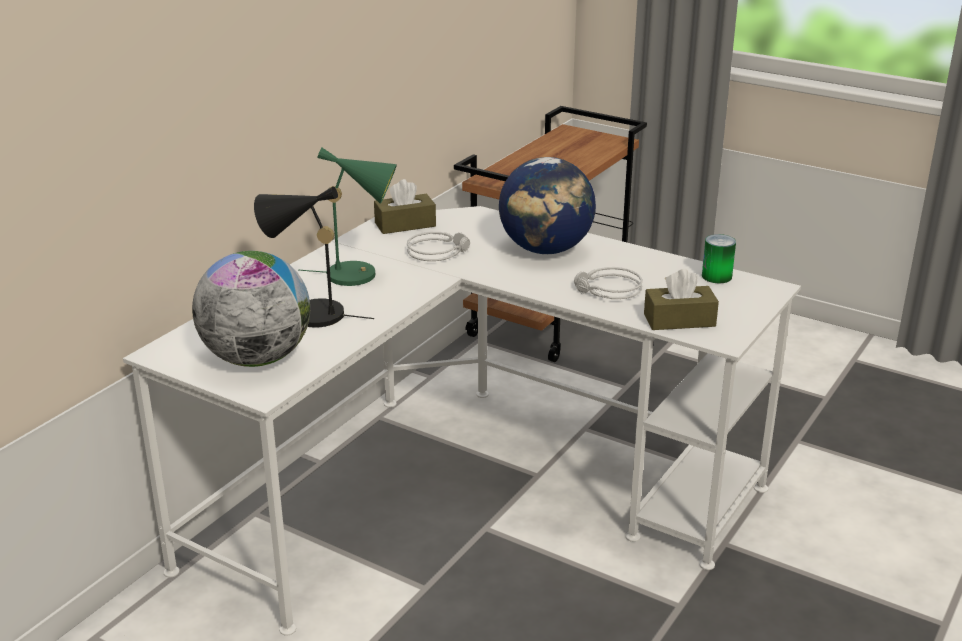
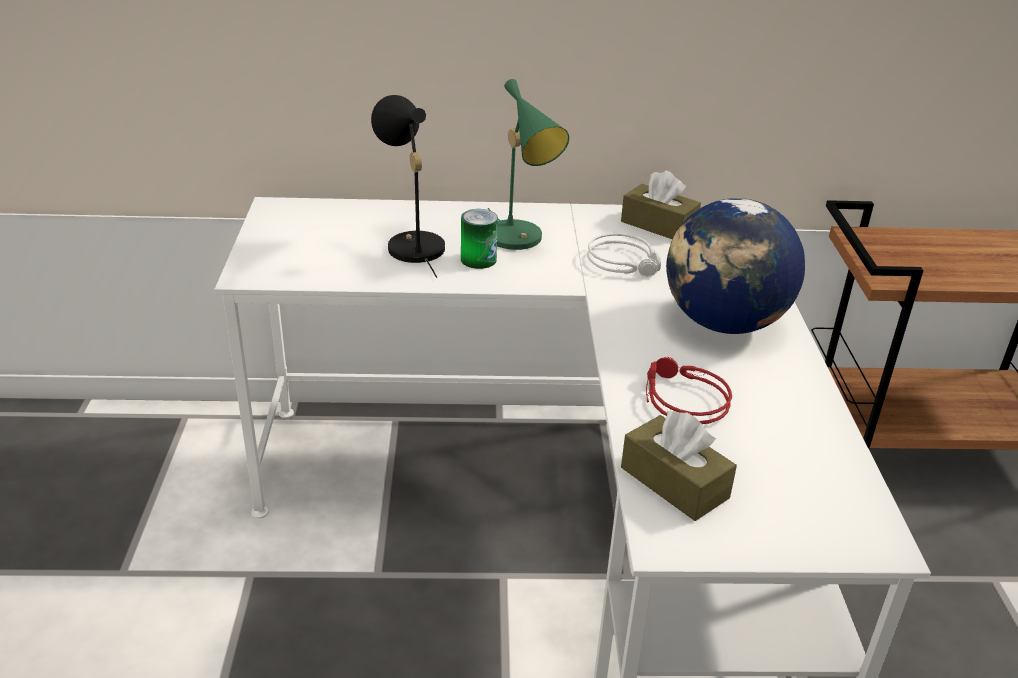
camera: 55 degrees right, 5 degrees up
globe [192,251,310,367] -> none
grey headphones [574,267,643,299] -> red headphones [646,357,732,424]
can [702,234,736,283] -> can moved to [461,209,498,269]

